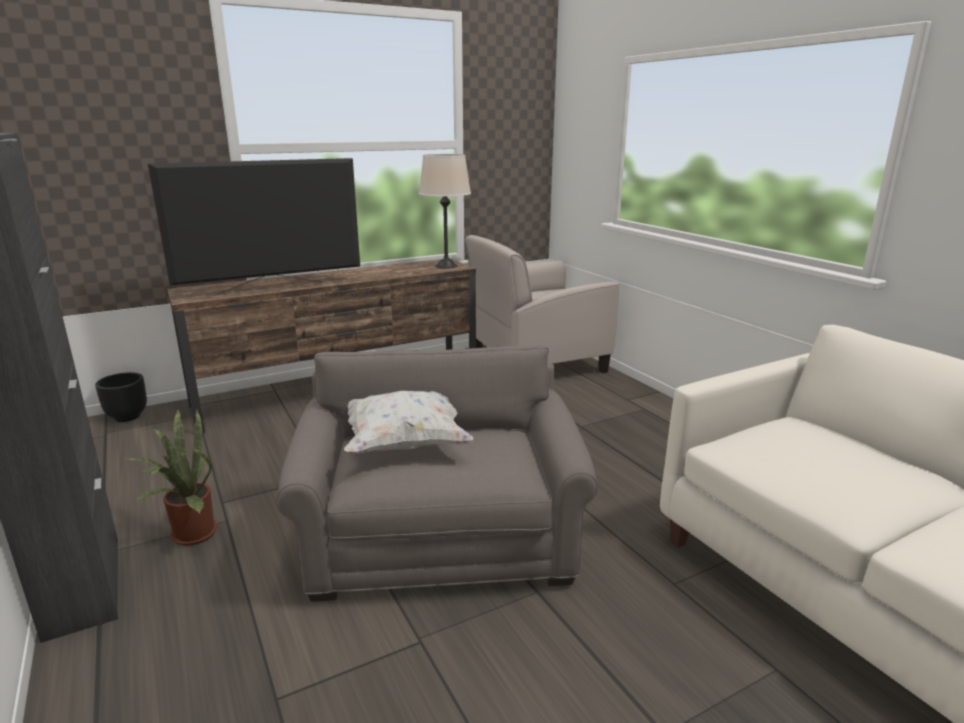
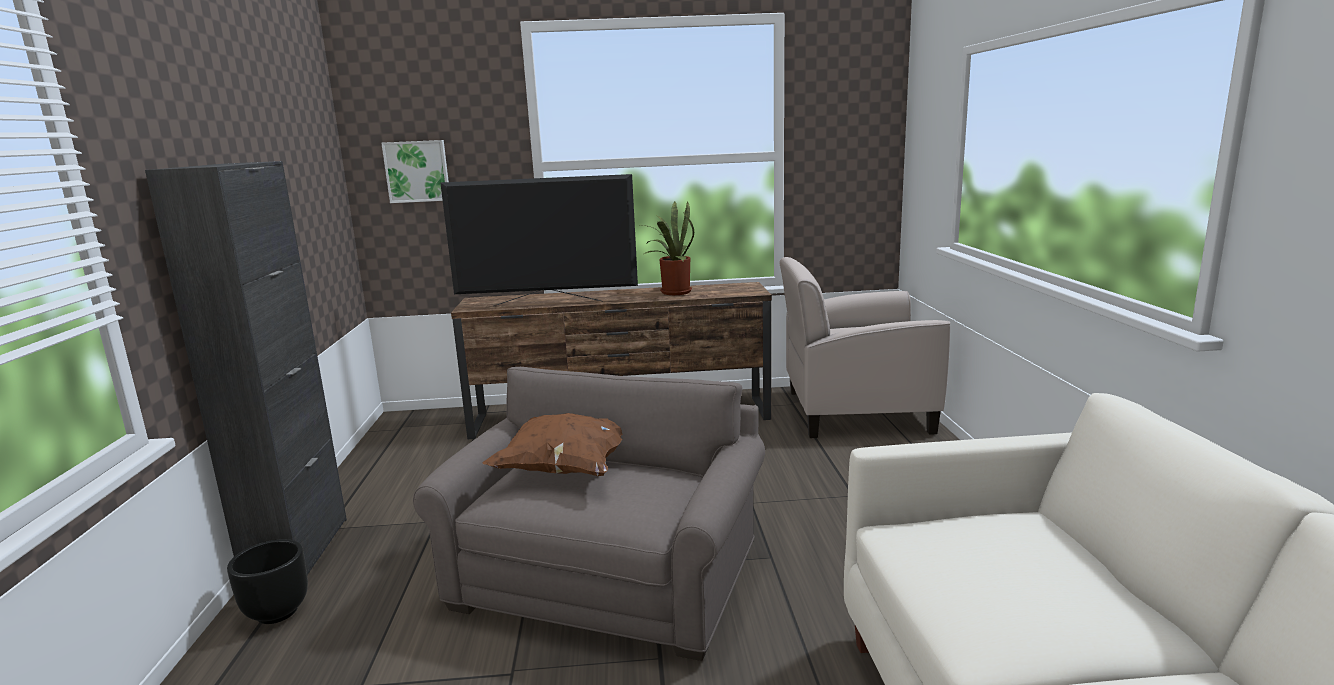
camera: 25 degrees right, 5 degrees down
black planter [95,372,147,422] -> black planter moved to [227,539,308,624]
potted plant [122,408,218,546] -> potted plant moved to [642,201,694,295]
white pillow [344,391,473,453] -> brown pillow [483,413,623,476]
beige table lamp [419,154,471,269] -> none
none -> picture [381,140,449,203]

